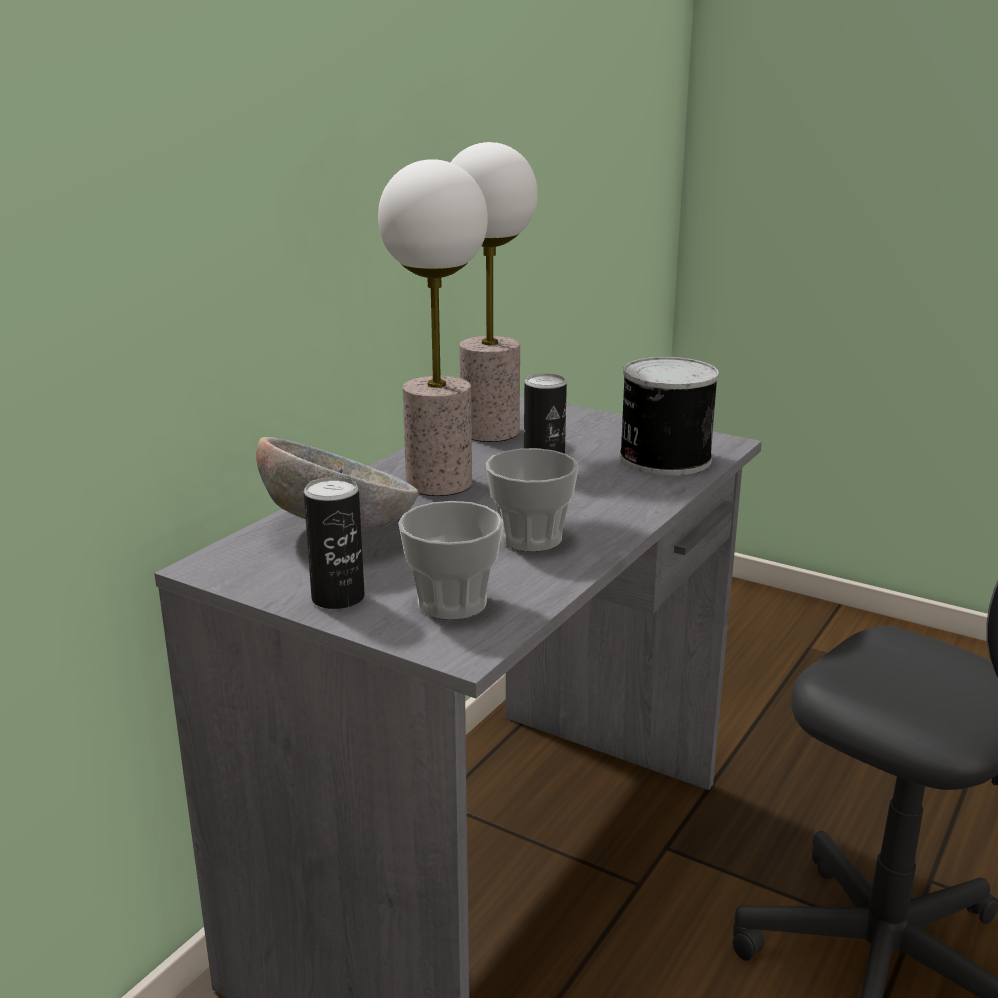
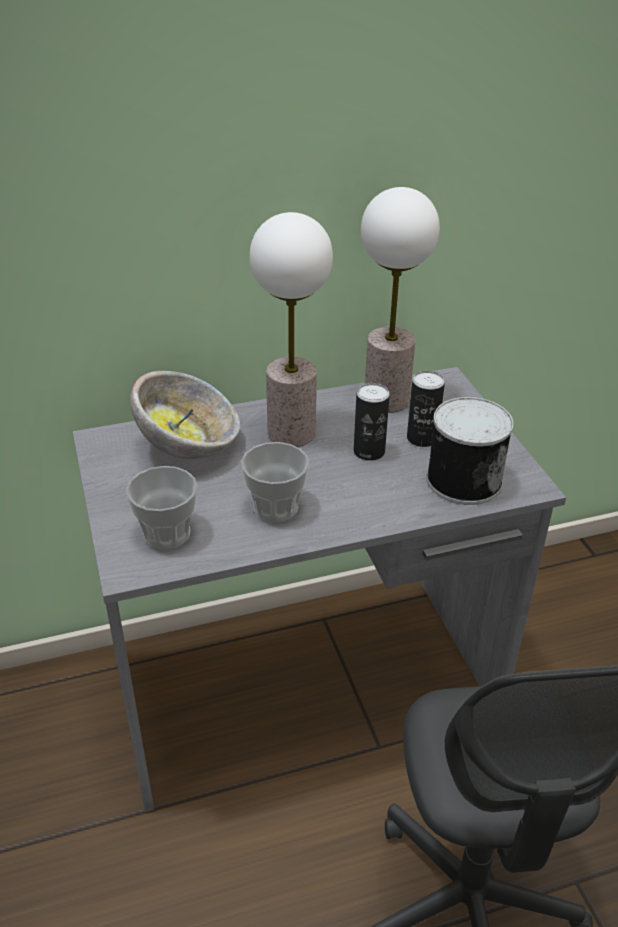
camera: 40 degrees right, 15 degrees up
can [304,477,364,609] -> can moved to [407,371,445,447]

